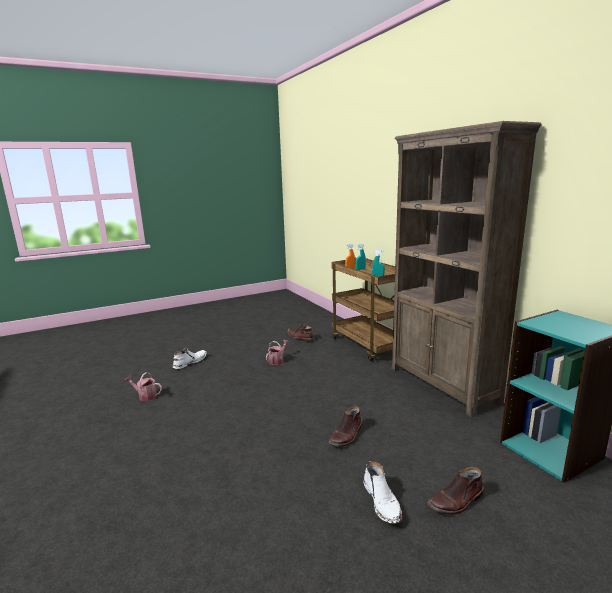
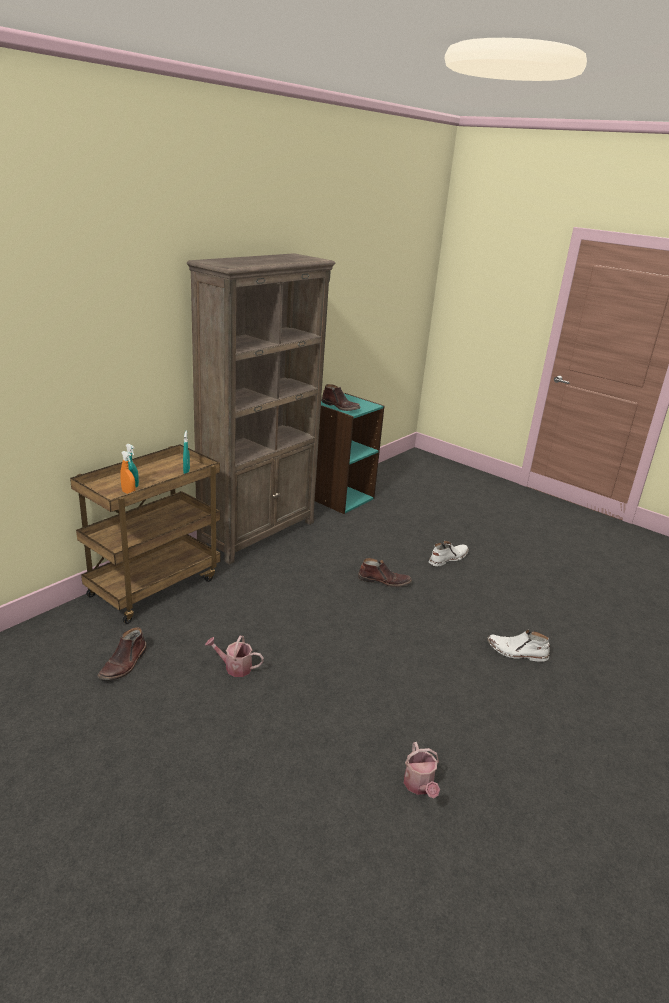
camera: 115 degrees left, 10 degrees up
white boot [173,348,207,369] -> white boot moved to [487,629,550,662]
brown boot [427,467,484,515] -> brown boot moved to [321,384,360,411]

